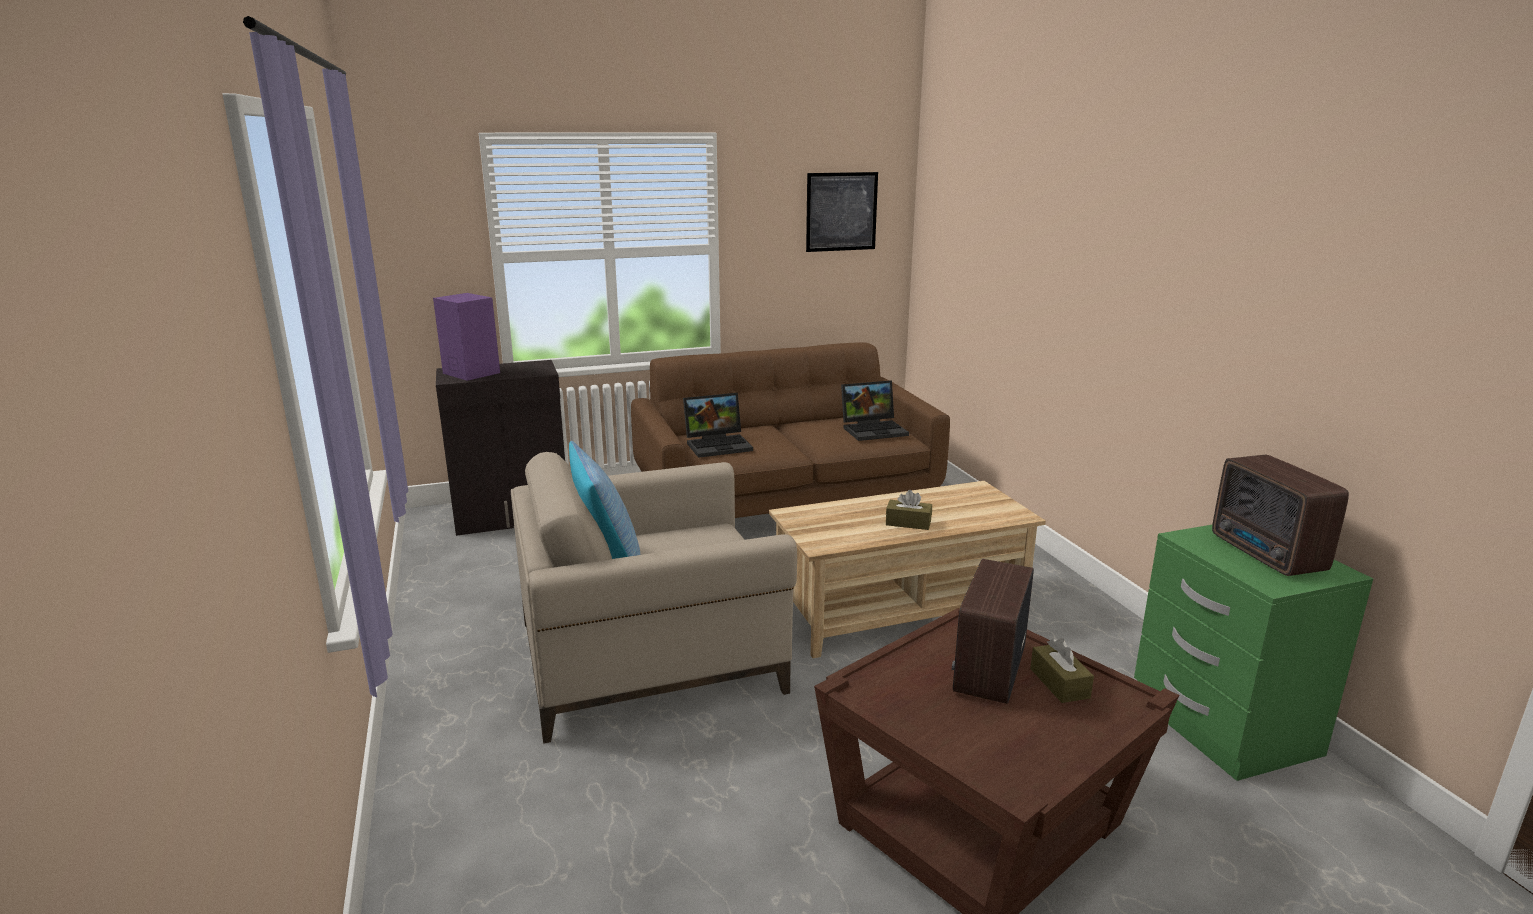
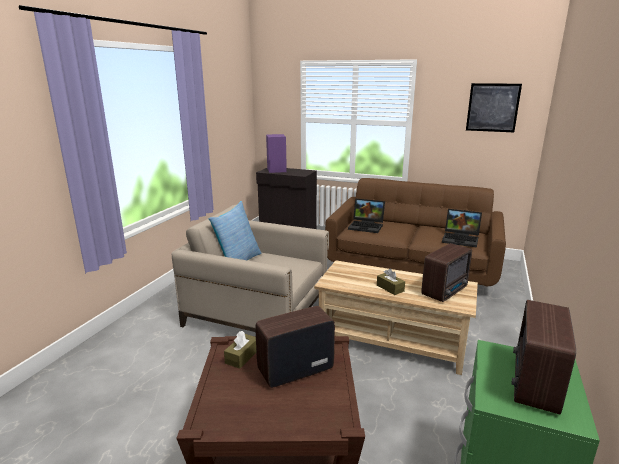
camera: 40 degrees right, 0 degrees up
brown tissue box [1030,638,1094,703] -> brown tissue box moved to [224,331,256,369]
none -> radio [421,243,472,302]

